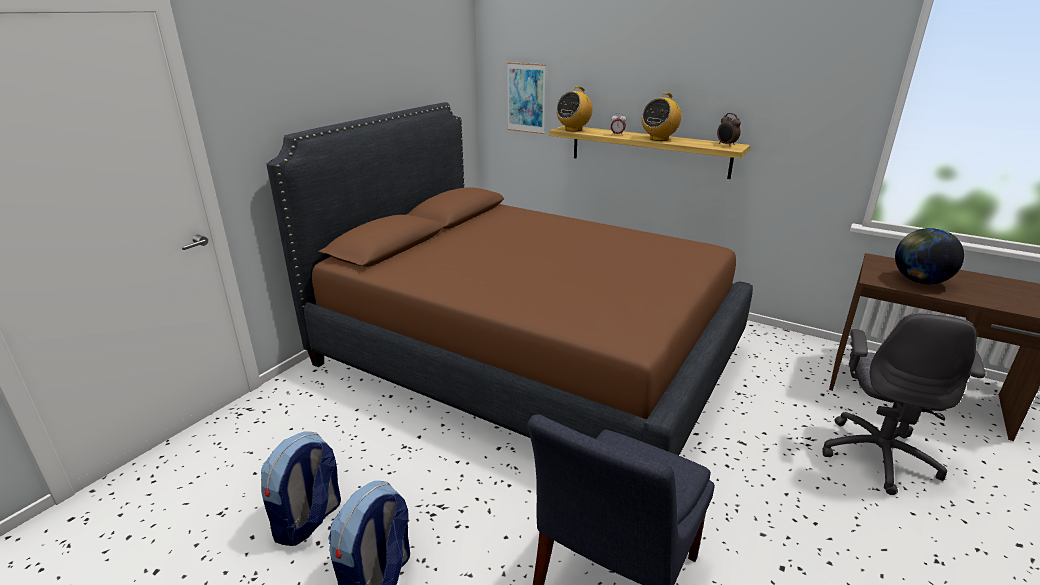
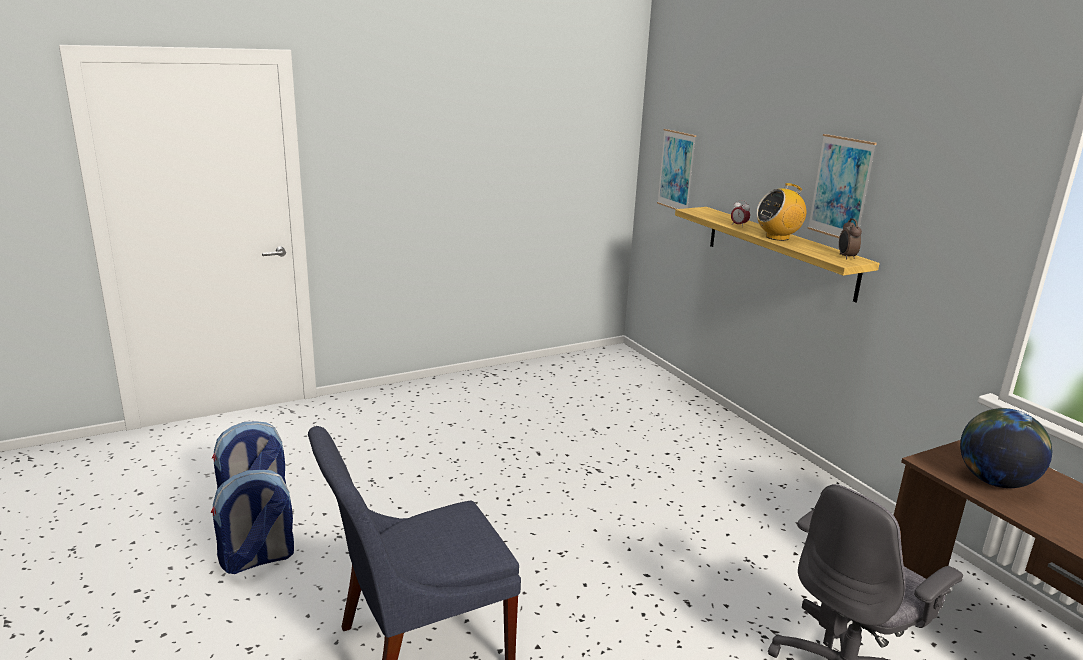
camera: 30 degrees right, 5 degrees down
brown bed [267,102,753,455] -> none
radio [556,86,593,132] -> none
none -> picture [807,134,877,238]

